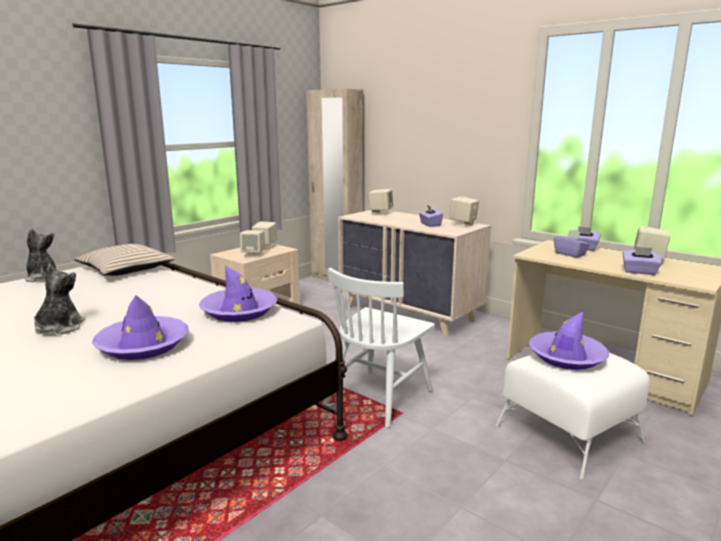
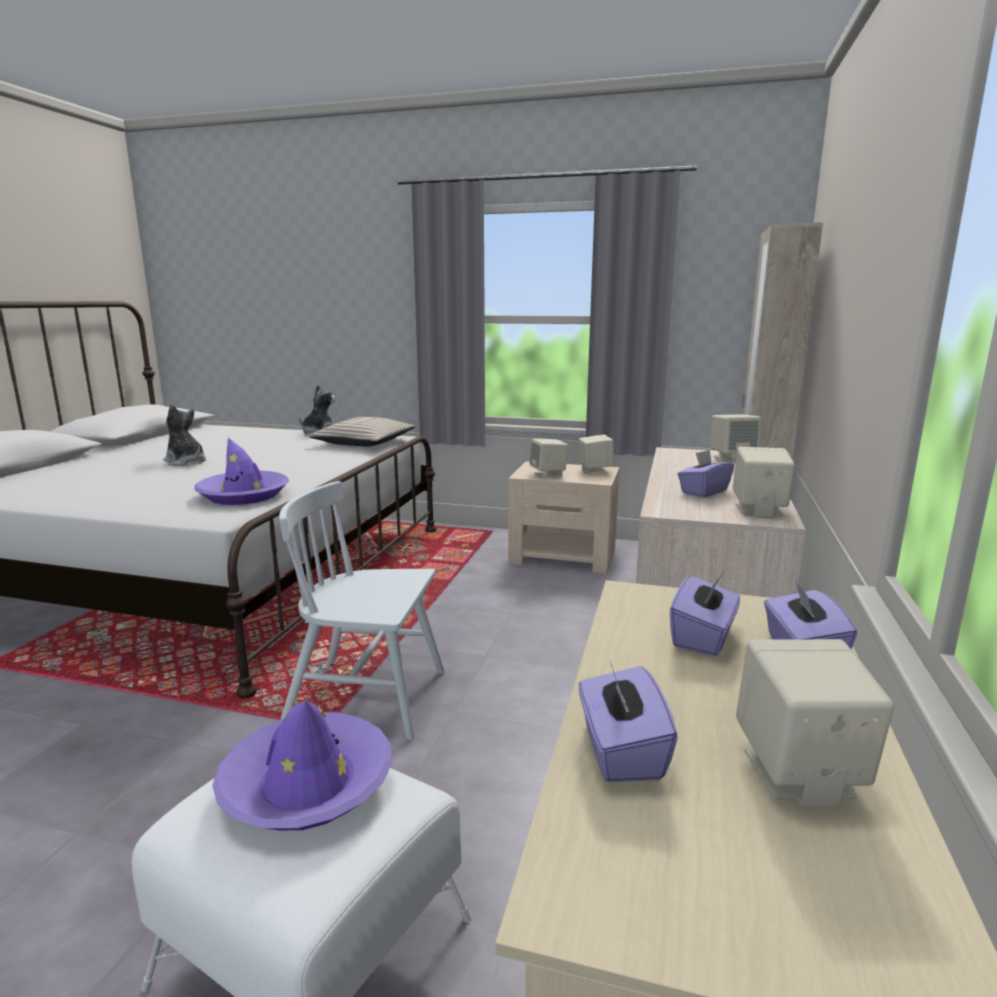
camera: 65 degrees right, 0 degrees up
plush toy [34,264,86,334] -> plush toy turned 120 degrees counterclockwise [163,404,206,466]
purple hat [92,295,189,360] -> none

